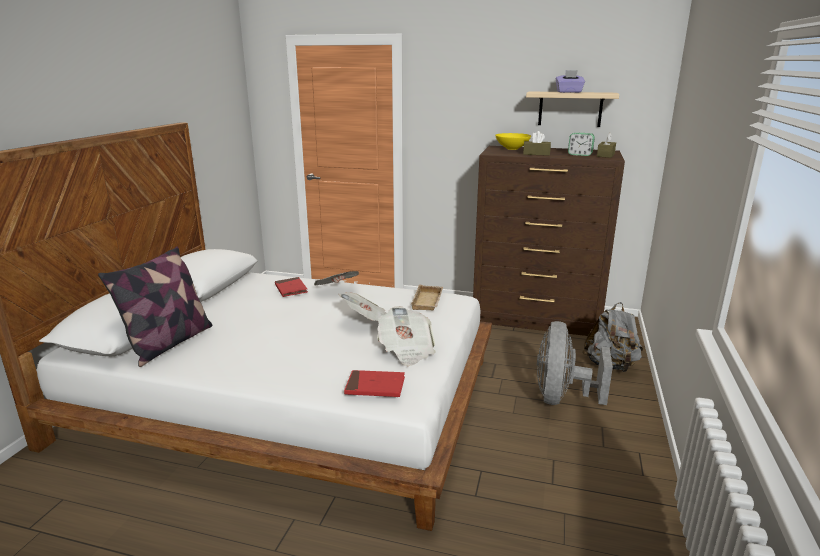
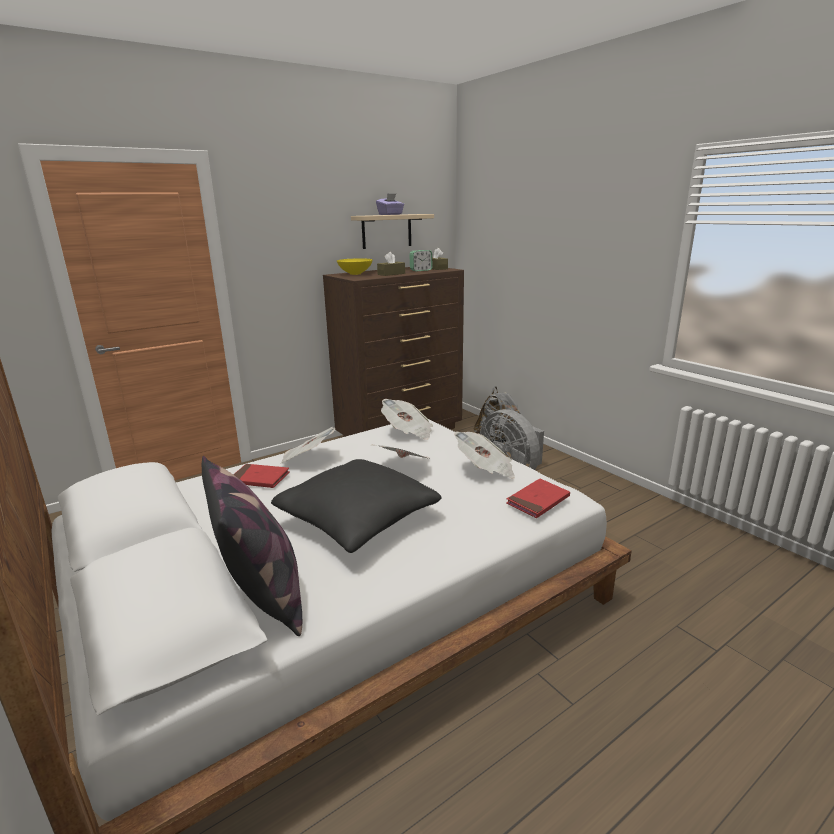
camera: 50 degrees left, 0 degrees up
beige tray [410,284,443,310] -> newspaper [381,399,433,440]
none -> black pillow [271,459,442,553]

